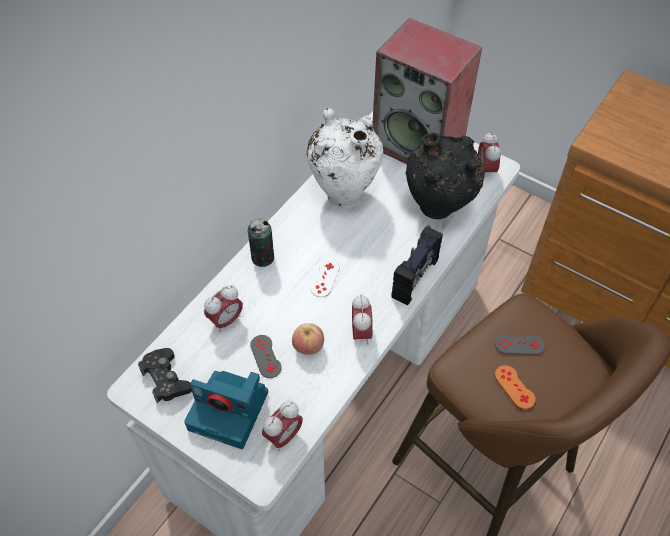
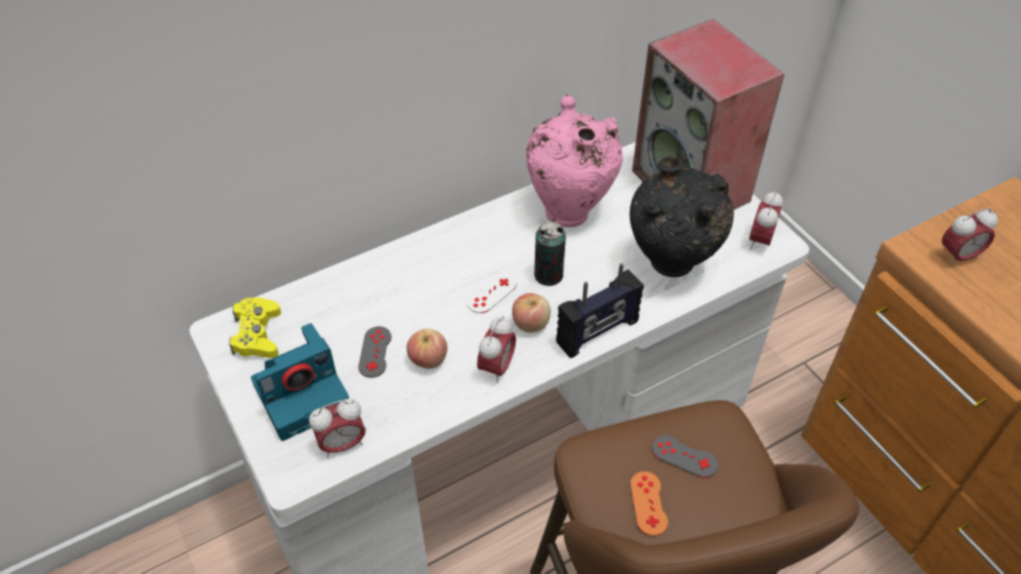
camera: 25 degrees right, 5 degrees down
black game controller [138,348,192,404] -> yellow game controller [229,298,281,358]
camera [184,371,268,449] -> camera turned 75 degrees counterclockwise [251,323,349,441]
alarm clock [204,285,243,332] -> alarm clock moved to [942,208,998,266]
can [247,218,274,267] -> can moved to [534,221,566,286]
white vase [307,108,383,208] -> pink vase [526,94,623,227]
none -> apple [512,293,551,333]

